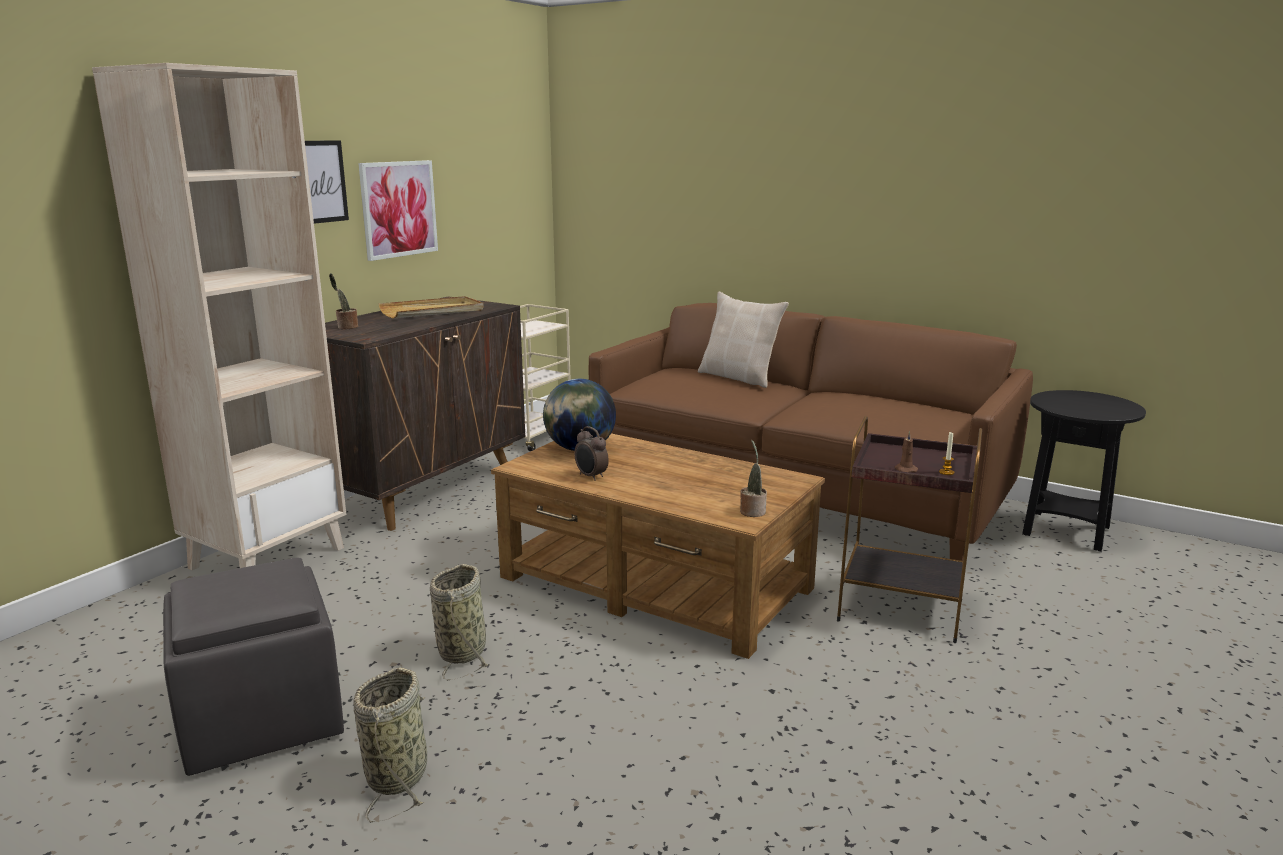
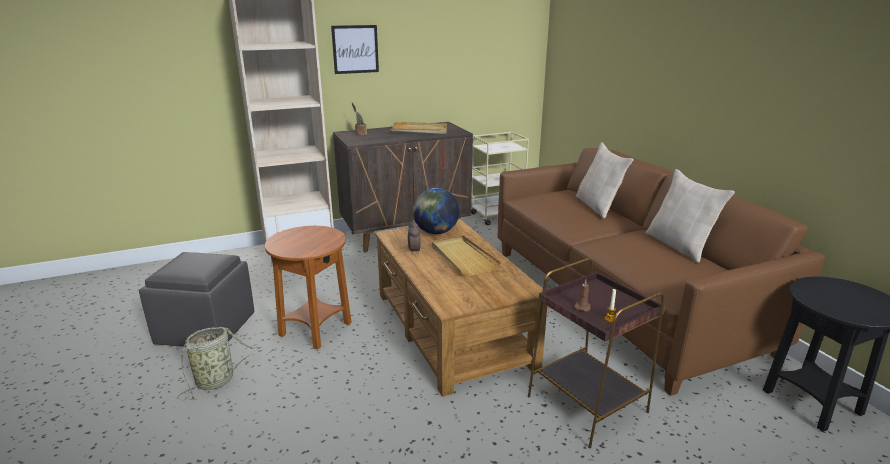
camera: 35 degrees right, 5 degrees up
picture [358,160,438,261] -> none
basket [430,564,490,681] -> brown side table [265,226,352,350]
potted plant [740,440,767,517] -> none
none -> beige tray [432,235,501,276]
none -> beige pillow [645,169,735,263]

